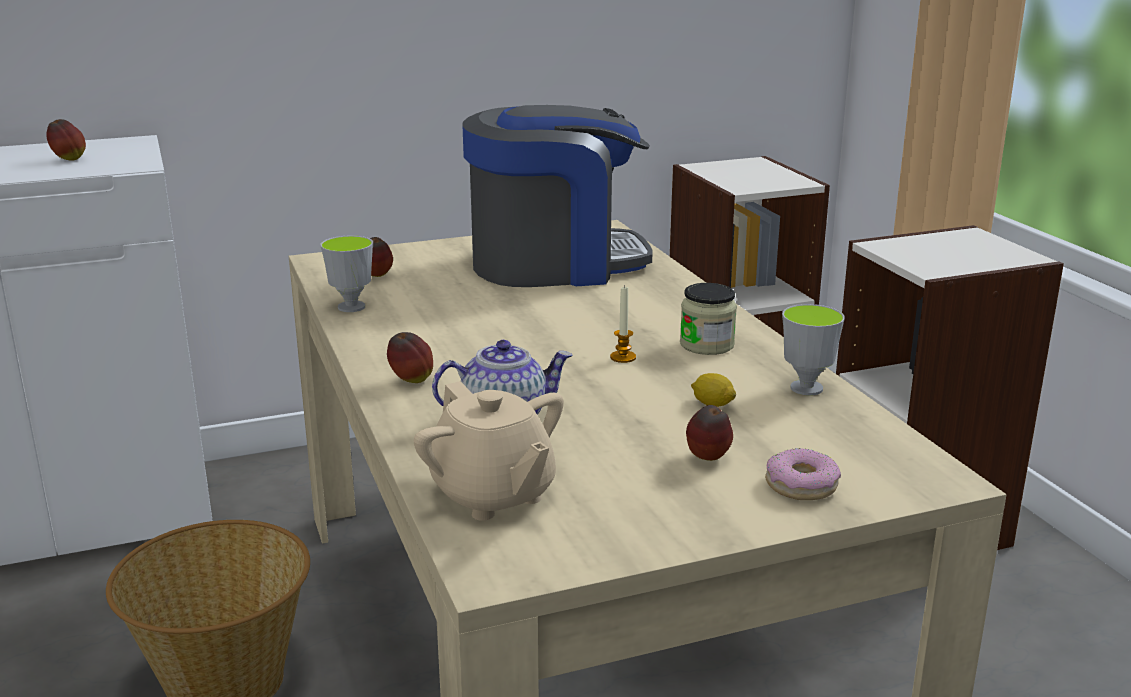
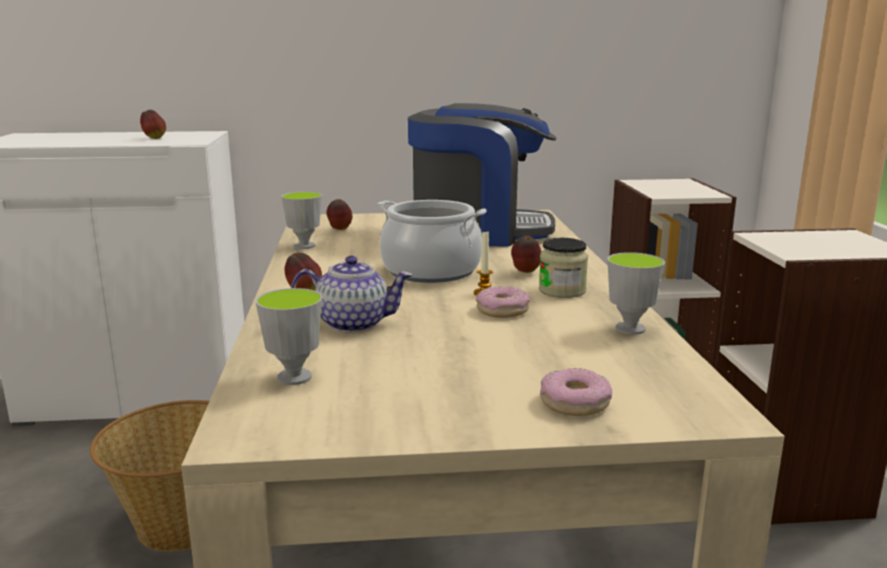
camera: 15 degrees right, 5 degrees down
beige teapot [414,381,564,521] -> cup [256,288,322,385]
apple [686,405,733,461] -> apple moved to [511,235,541,273]
lemon [691,373,736,407] -> none
none -> cooking pot [377,200,487,283]
none -> donut [476,286,530,318]

